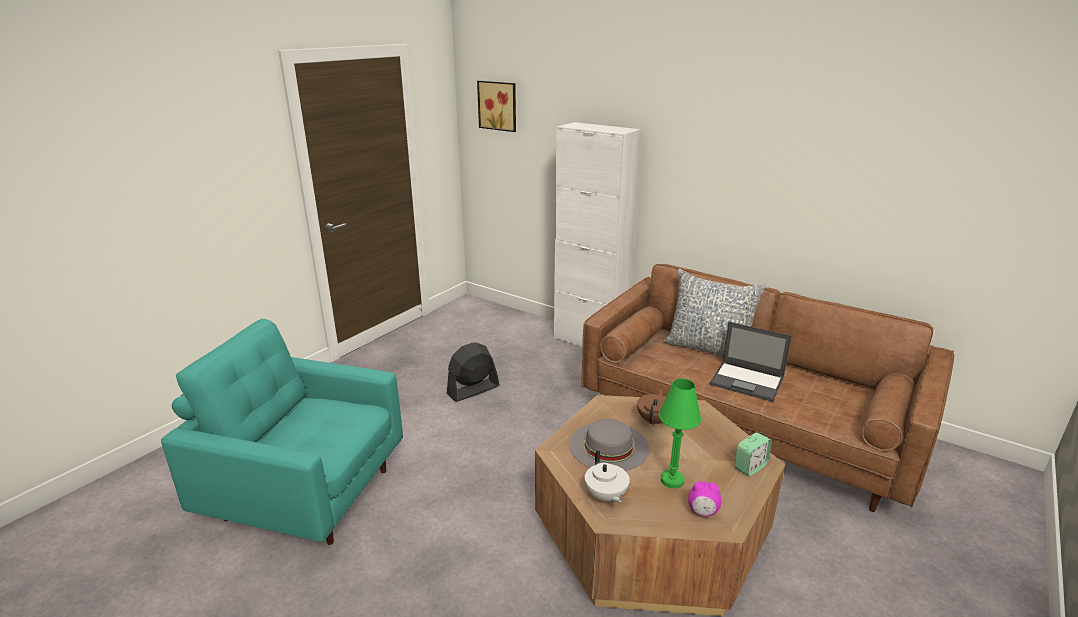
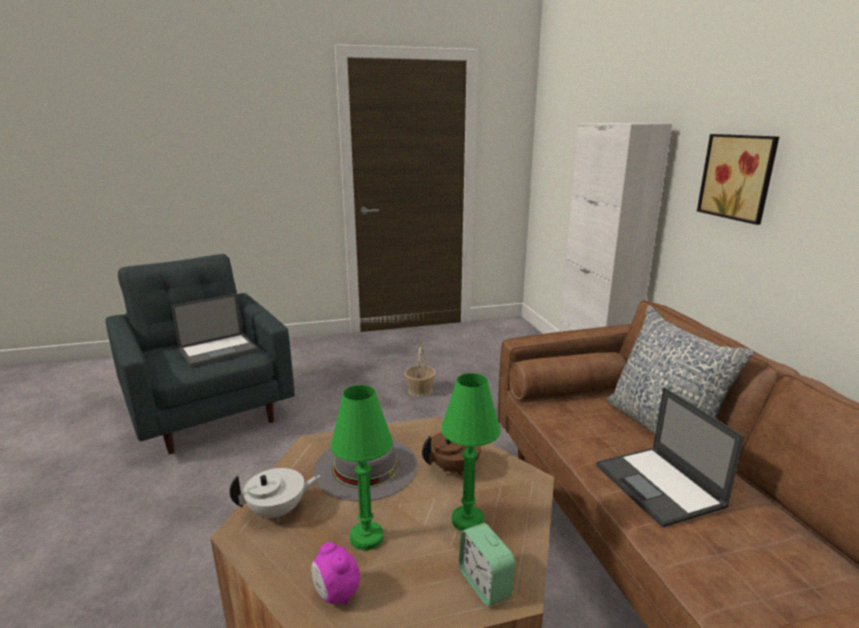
camera: 40 degrees right, 5 degrees down
turquoise armchair [161,319,403,545] -> grey armchair [105,254,295,454]
black fan [447,342,499,402] -> basket [404,347,436,397]
picture [477,80,516,132] -> picture moved to [697,134,779,225]
white teapot [585,451,630,504] -> white teapot turned 135 degrees counterclockwise [230,468,320,522]
alarm clock [735,433,772,476] -> alarm clock turned 60 degrees clockwise [459,523,515,606]
none -> laptop [171,294,258,367]
none -> green table lamp [441,373,500,531]

